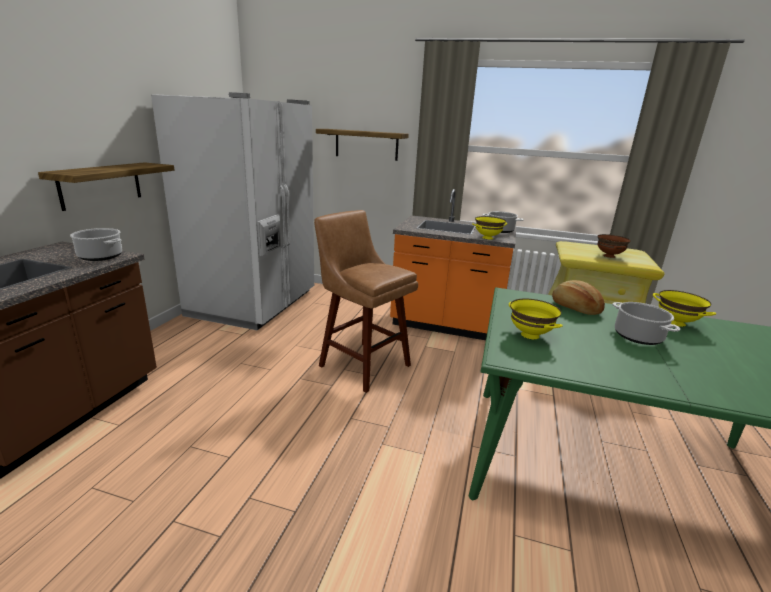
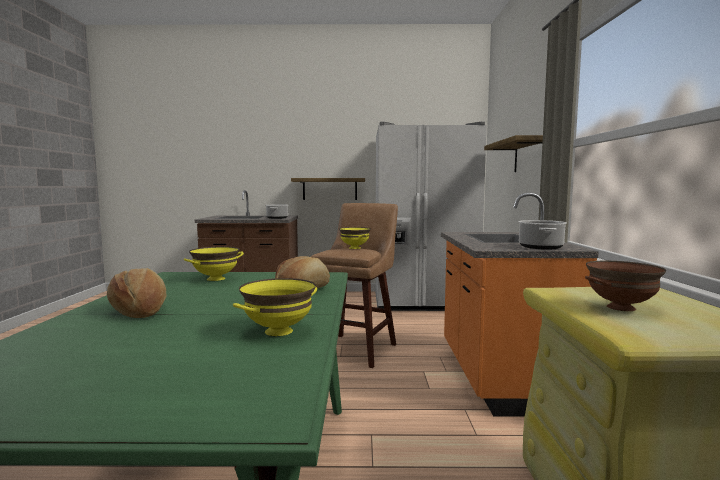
camera: 75 degrees right, 15 degrees down
yellow bowl [472,216,507,239] -> yellow bowl moved to [339,227,371,249]
cooking pot [612,302,681,345] -> none
none -> bread [107,268,166,318]

